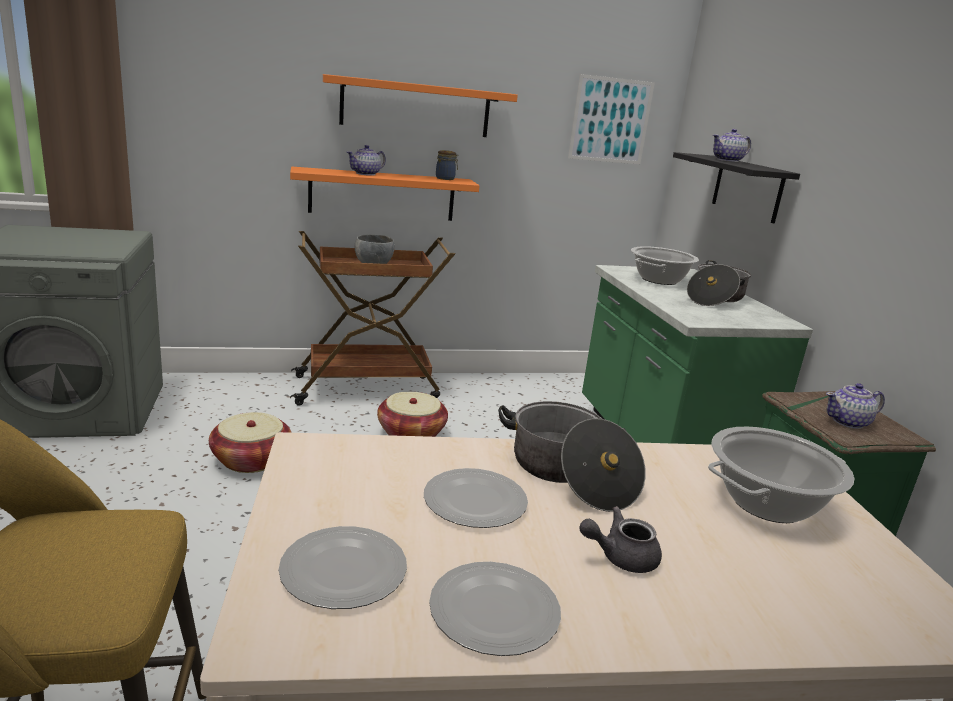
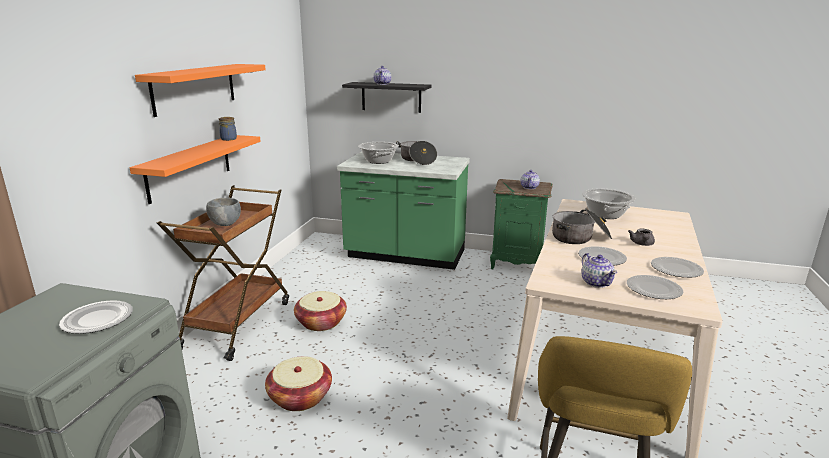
camera: 60 degrees left, 0 degrees up
teapot [347,145,386,176] -> teapot moved to [581,253,617,288]
picture [568,74,655,164] -> none
none -> plate [59,300,133,334]

